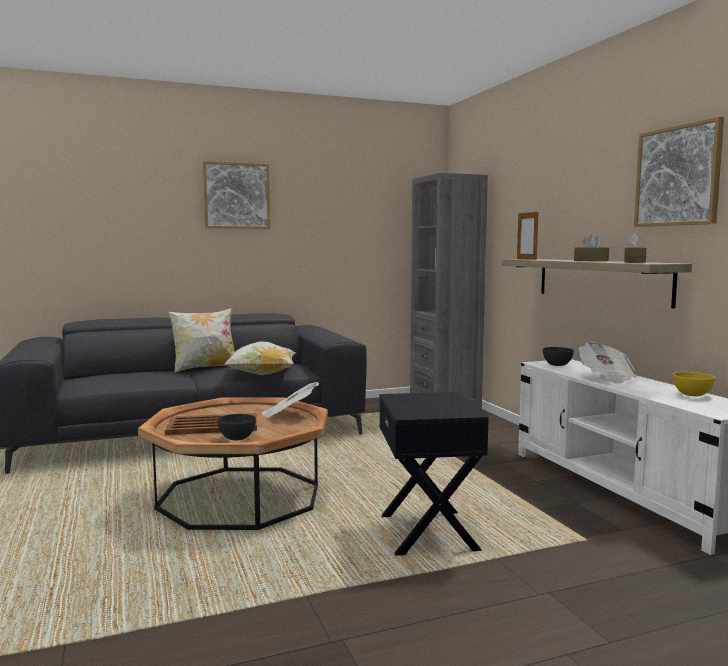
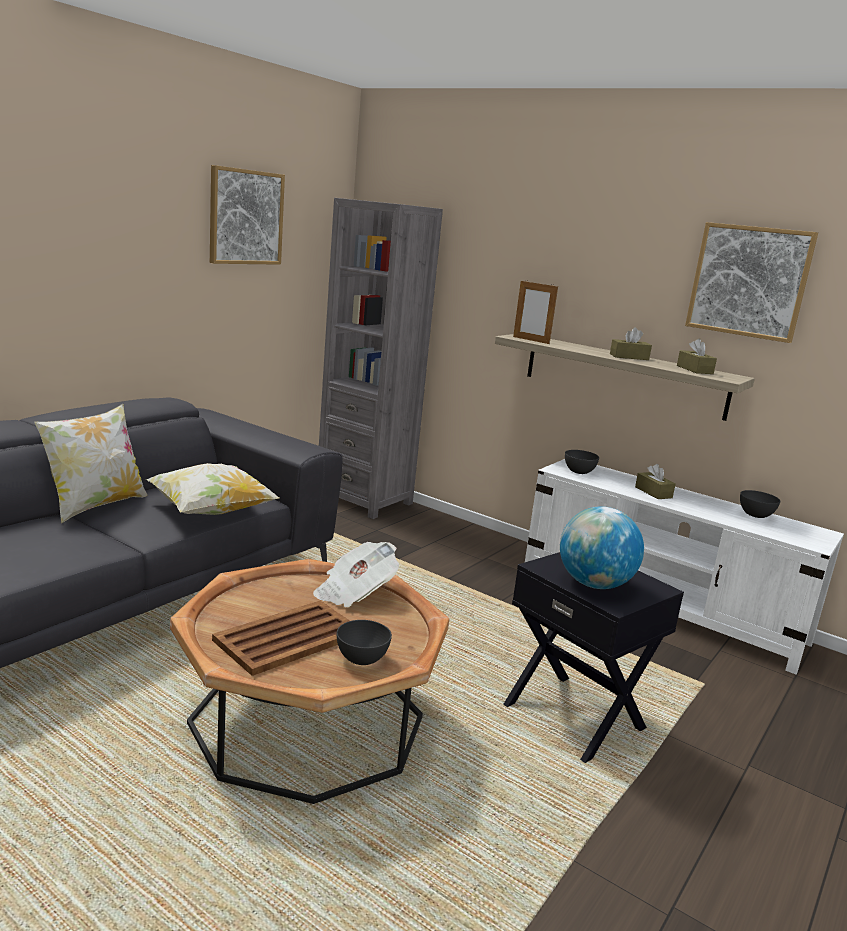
camera: 35 degrees left, 10 degrees up
picture [203,161,270,229] -> picture moved to [210,165,285,265]
newspaper [578,342,637,384] -> brown tissue box [635,464,676,499]
yellow bowl [673,372,715,396] -> grey bowl [740,490,780,518]
none -> globe [560,506,644,589]

